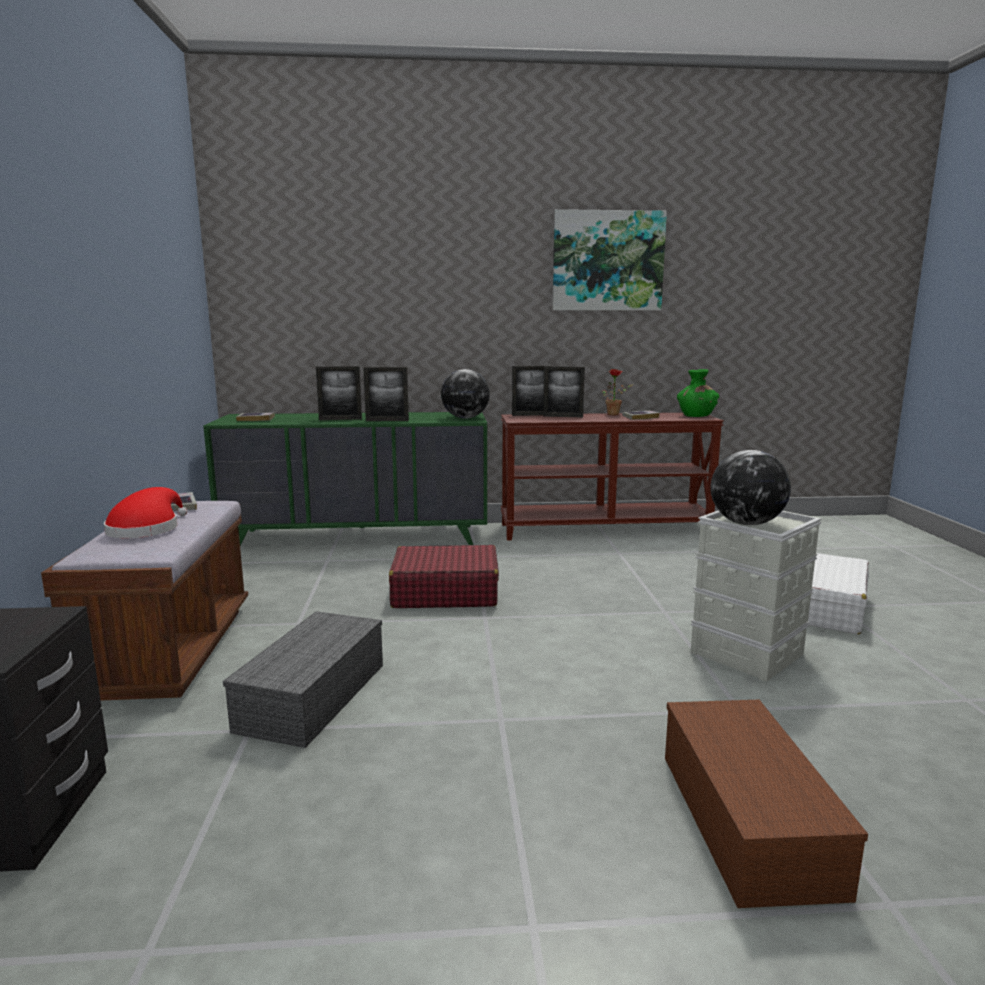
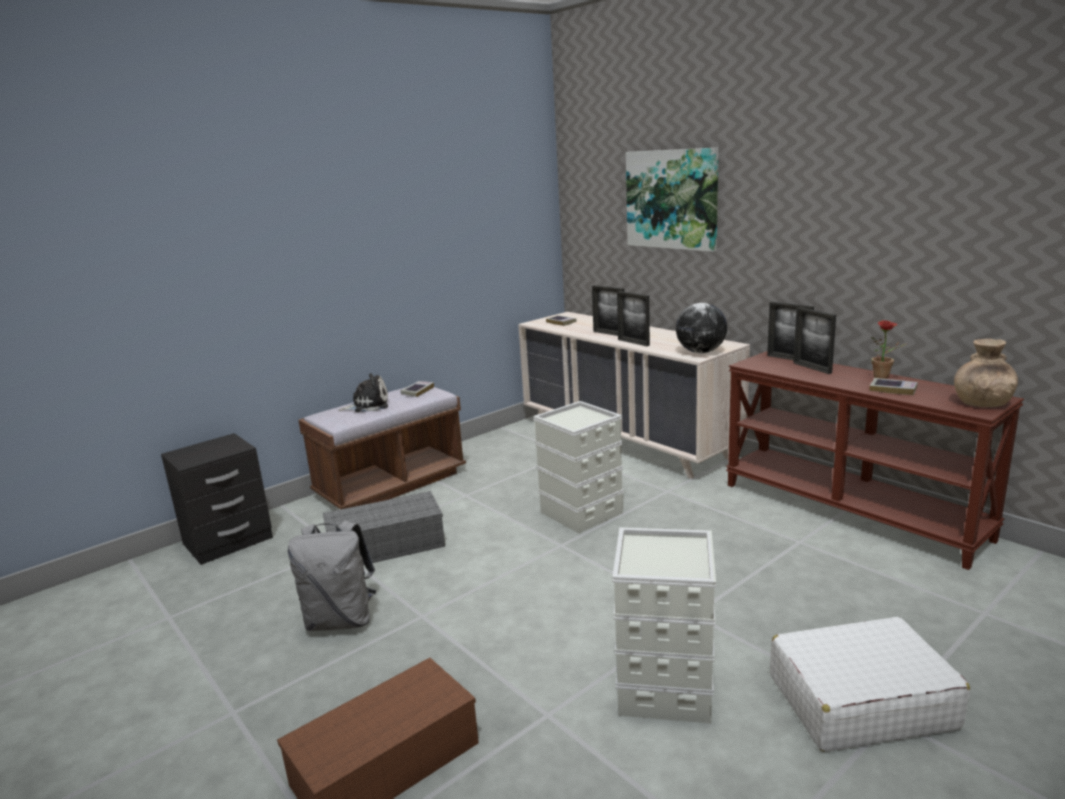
camera: 55 degrees right, 5 degrees up
red hat [104,487,187,538] -> plush toy [338,373,388,412]
green dresser [203,412,487,545] -> beige dresser [518,312,750,479]
red suitcase [389,545,499,608] -> grey storage box [533,401,624,533]
picture [552,209,667,310] -> picture moved to [626,148,719,252]
green vase [677,369,719,417] -> brown vase [954,339,1018,407]
globe [710,450,791,525] -> none
none -> grey backpack [288,521,376,631]

